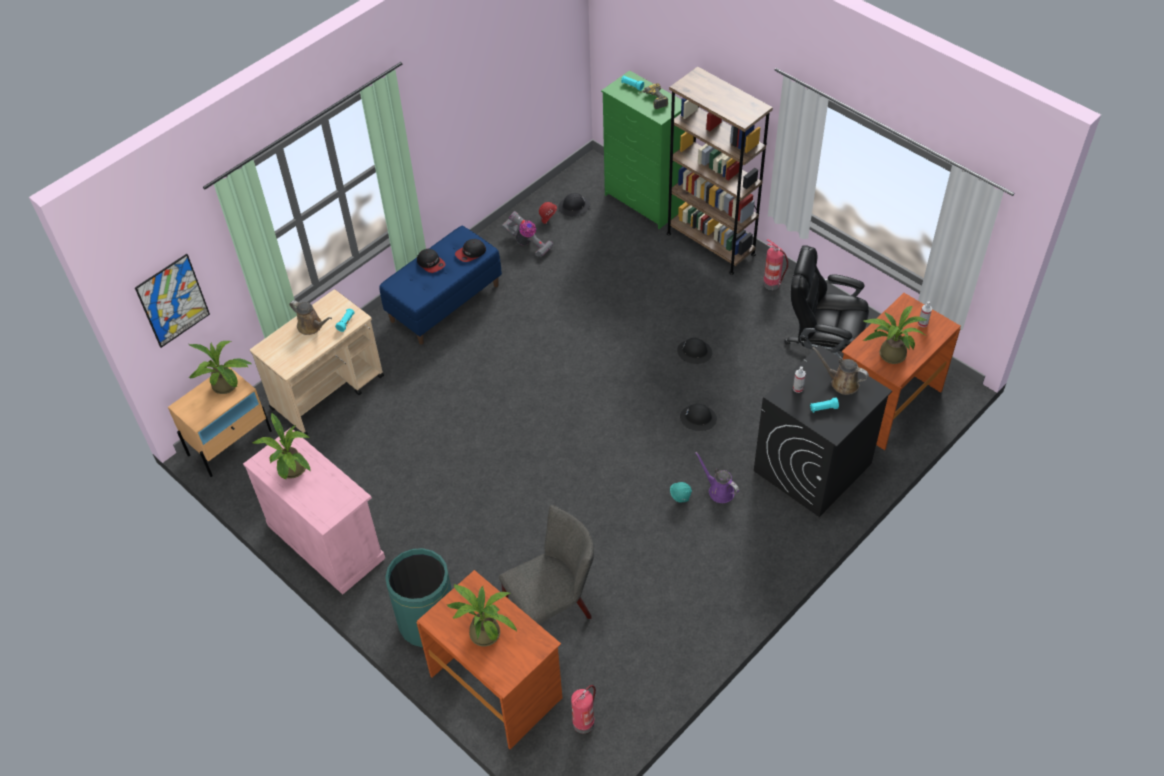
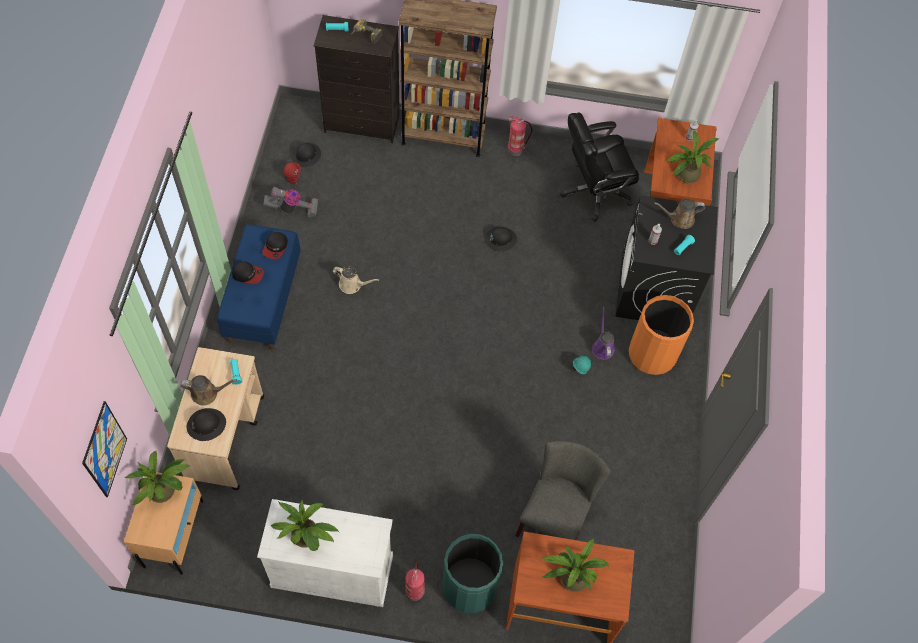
camera: 40 degrees left, 10 degrees up
pink cabinet [243,428,385,595] -> white cabinet [257,499,393,607]
fire extinguisher [571,685,596,734] -> fire extinguisher moved to [405,562,425,601]
green dresser [601,70,685,229] -> black dresser [314,15,400,143]
black hard hat [680,404,717,431] -> black hard hat moved to [186,408,226,441]
purple watering can [695,452,739,503] -> purple watering can turned 75 degrees clockwise [592,307,615,360]
none -> beige watering can [333,267,379,294]
none -> orange trash can [629,295,694,375]

